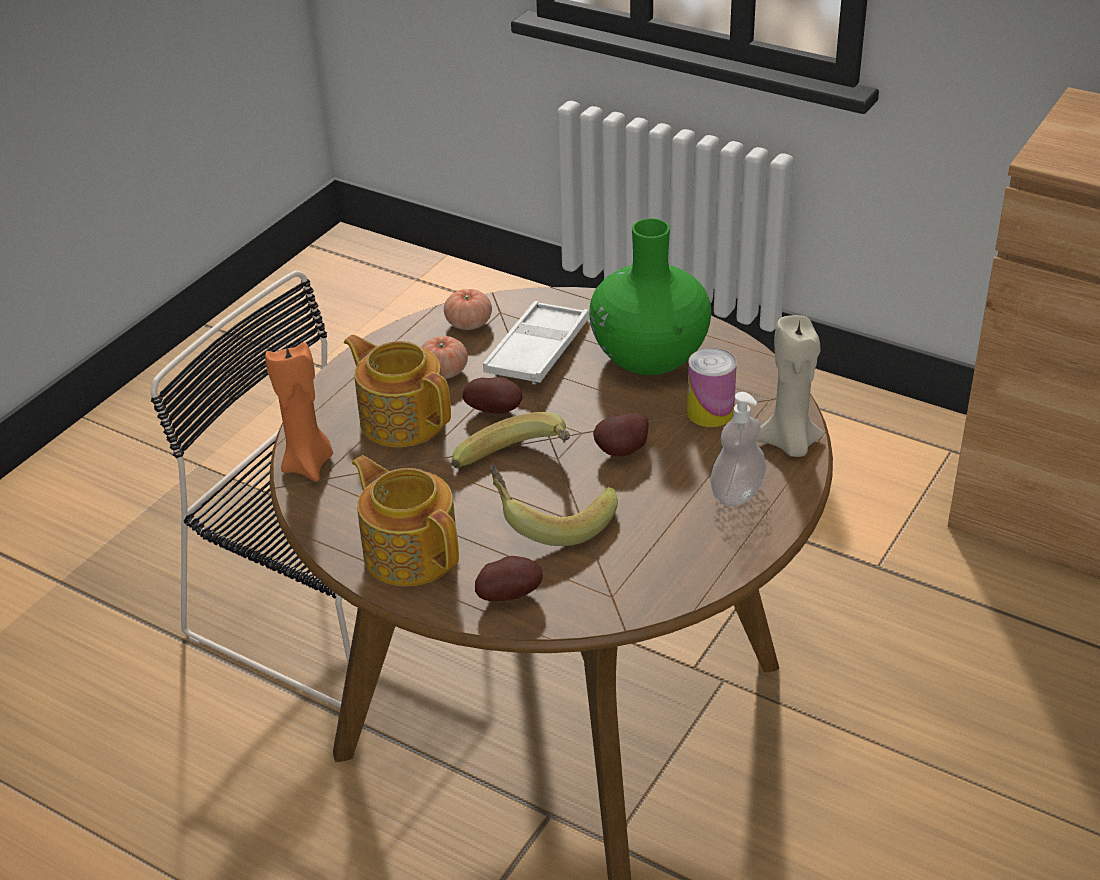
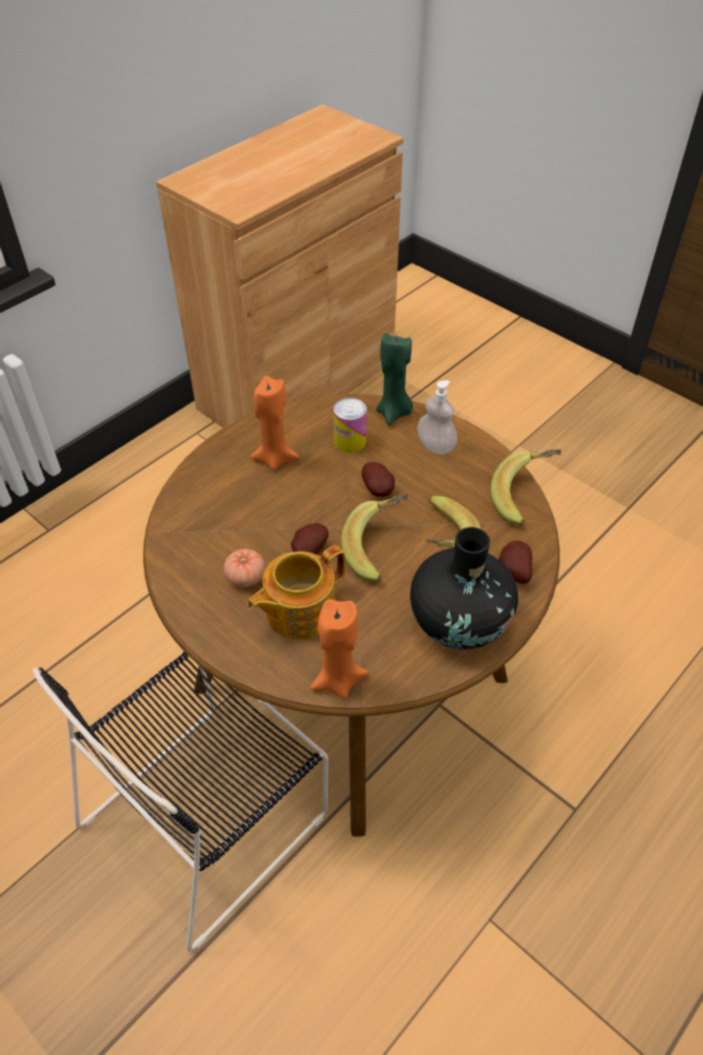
camera: 80 degrees left, 10 degrees up
teapot [352,455,459,586] -> black vase [410,527,518,649]
tomato [444,289,492,330] -> none
white tray [483,301,589,384] -> none
green vase [589,218,711,375] -> orange candle [251,376,299,471]
beige candle [757,315,825,457] -> green candle [376,333,413,426]
none -> banana [491,449,561,525]

